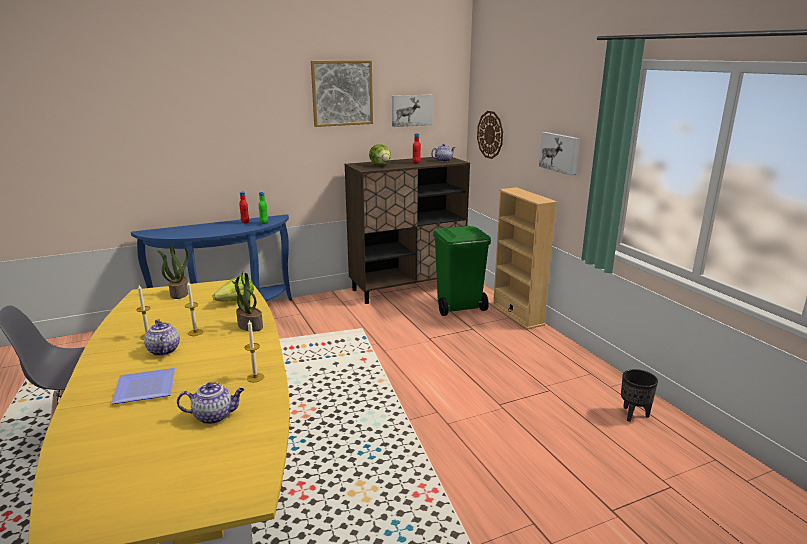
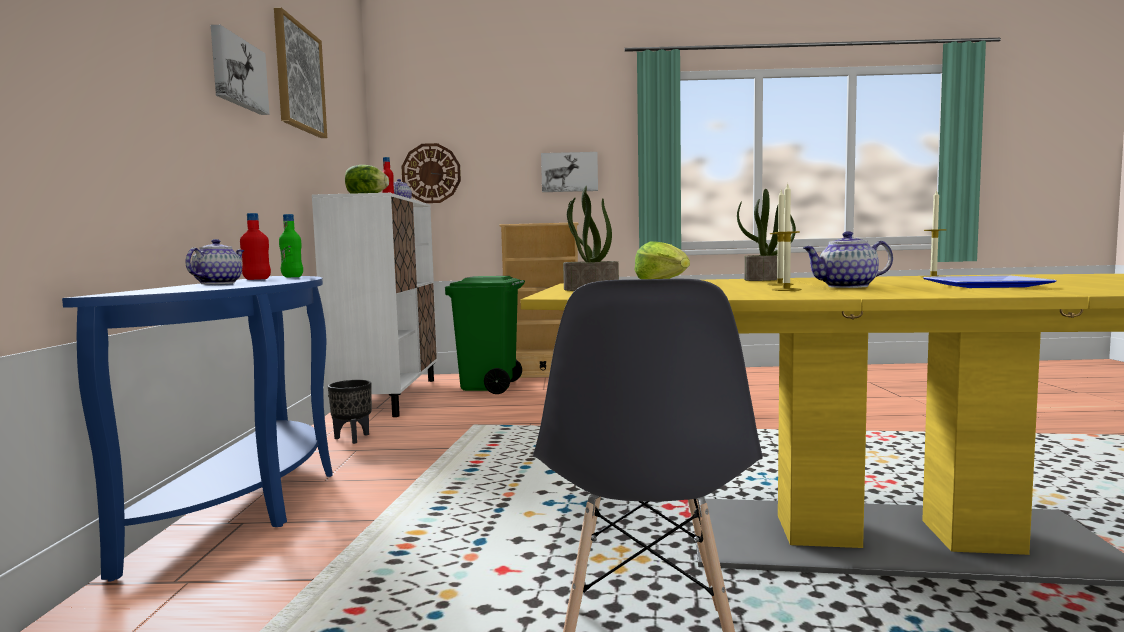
camera: 65 degrees left, 15 degrees down
teapot [177,382,245,424] -> teapot moved to [185,239,244,284]
brown cabinet [345,157,470,304] -> white cabinet [312,193,437,417]
picture [392,95,433,127] -> picture moved to [211,25,270,115]
black planter [621,369,658,422] -> black planter moved to [328,380,372,444]

